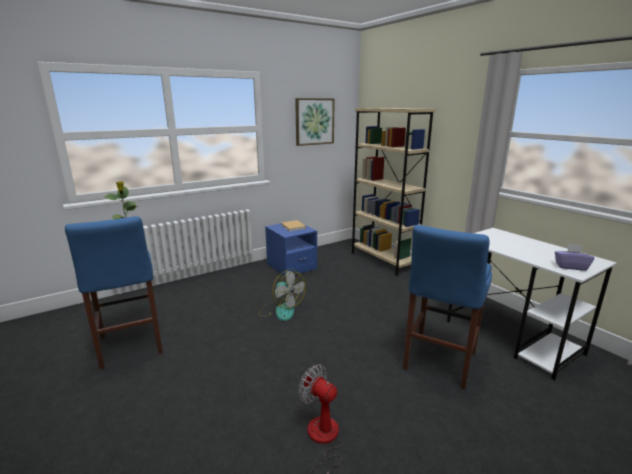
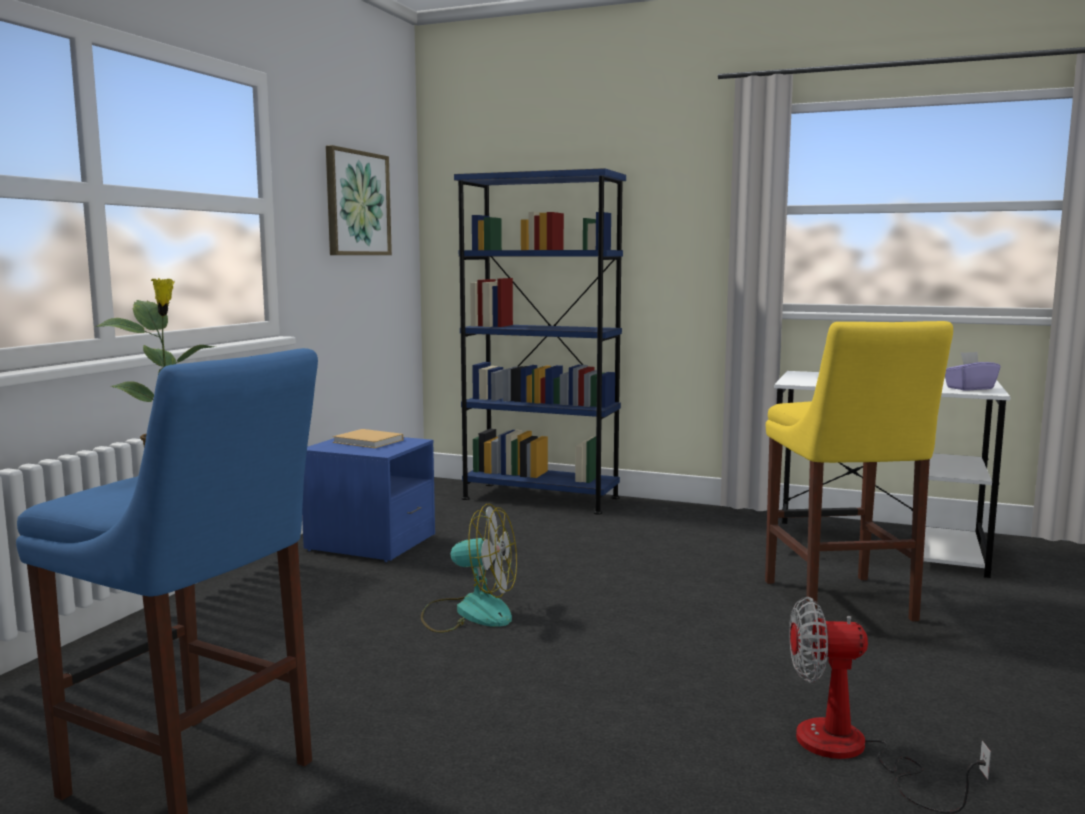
camera: 35 degrees left, 10 degrees down
beige bookcase [351,108,436,276] -> blue bookcase [454,168,626,515]
blue stool [403,225,492,390] -> yellow stool [765,321,953,626]

